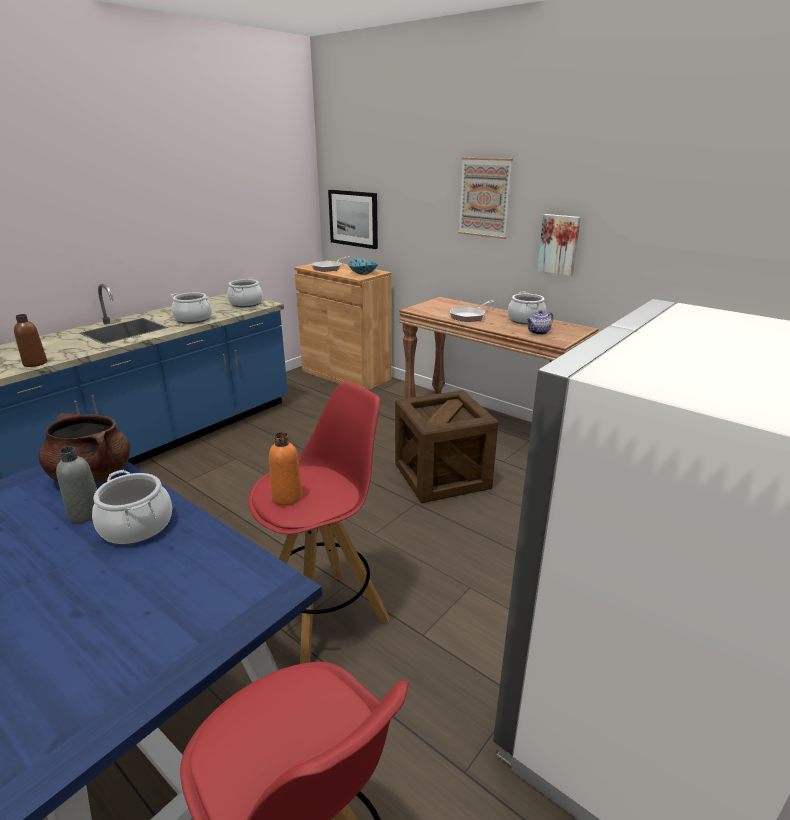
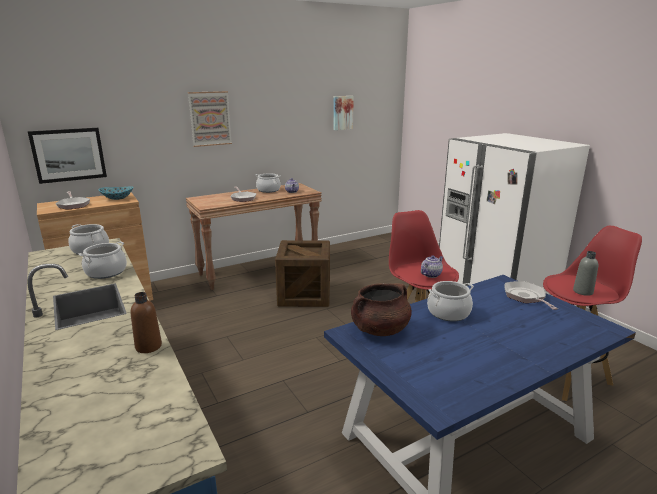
camera: 70 degrees left, 5 degrees down
grey bottle [56,447,97,523] -> grey bottle moved to [573,251,598,296]
orange bottle [269,432,303,506] -> teapot [421,256,443,278]
picture [537,214,581,276] -> picture moved to [333,96,354,130]
none -> frying pan [504,281,558,310]

